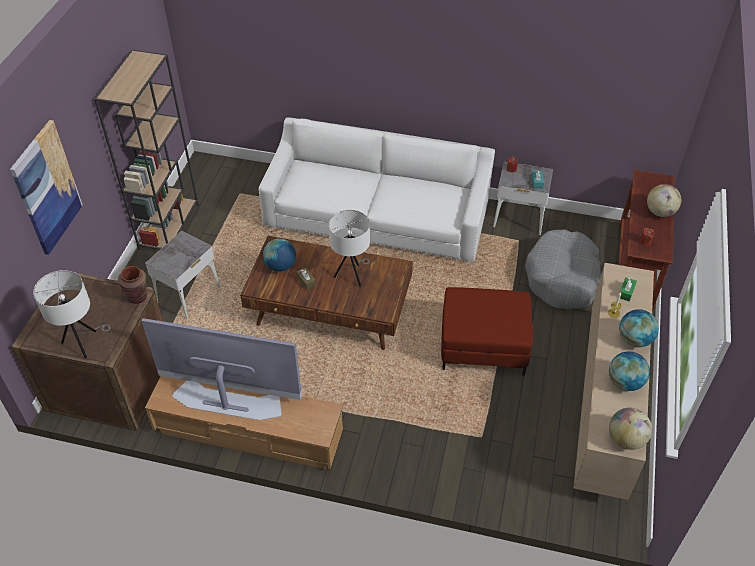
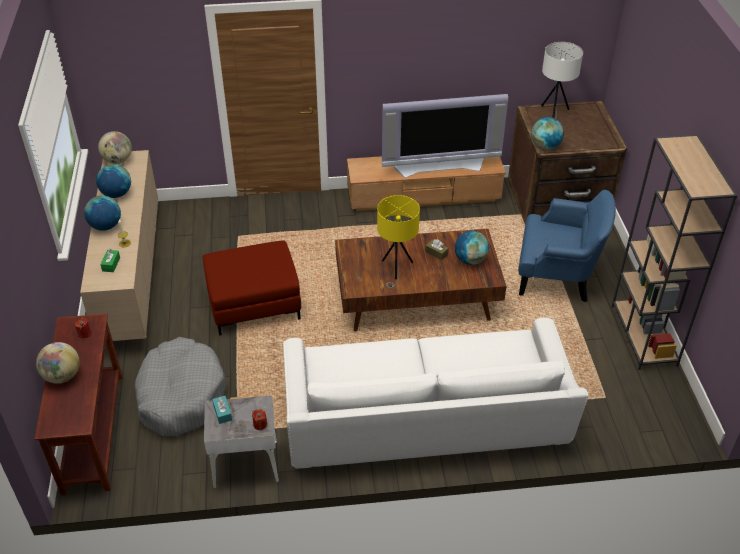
camera: 160 degrees right, 5 degrees down
picture [10,120,83,255] -> none
brown vase [118,266,147,304] -> globe [531,117,564,150]
side table [146,231,220,319] -> blue armchair [518,190,616,302]
white table lamp [329,210,370,287] -> yellow table lamp [377,195,420,288]

